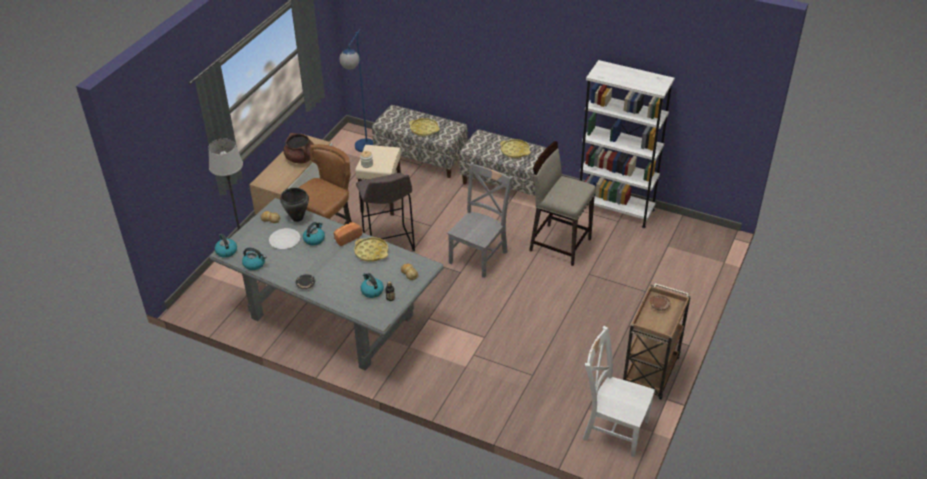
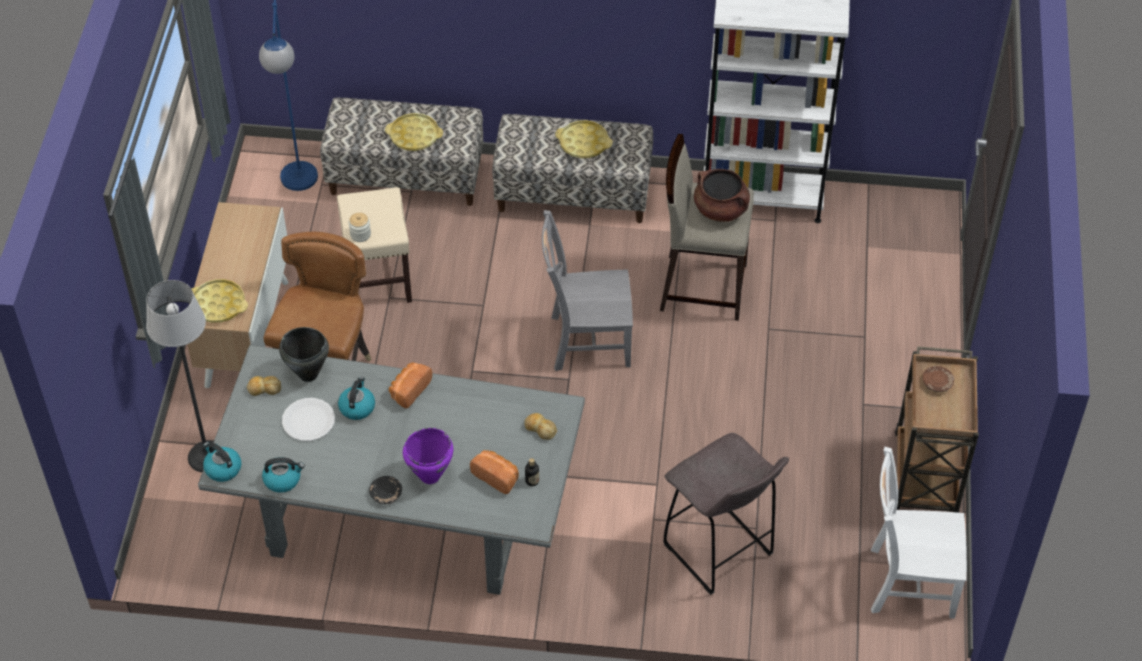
camera: 20 degrees left, 10 degrees up
brown cooking pot [283,133,314,164] -> brown cooking pot moved to [694,169,750,222]
yellow tray [354,237,388,262] -> yellow tray moved to [192,279,248,323]
grey stool [356,173,415,251] -> grey stool moved to [663,433,789,595]
kettle [360,273,384,298] -> bread [470,450,519,494]
grey chair [447,162,513,278] -> grey chair turned 105 degrees counterclockwise [542,210,633,371]
none -> purple cooking pot [403,428,453,484]

